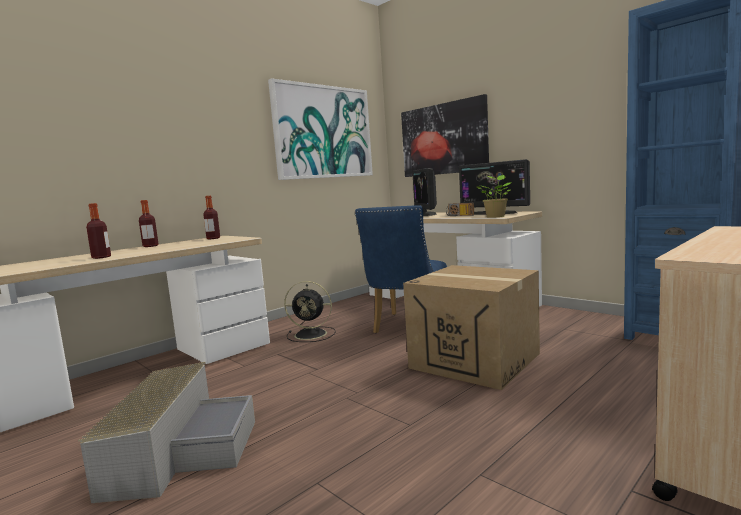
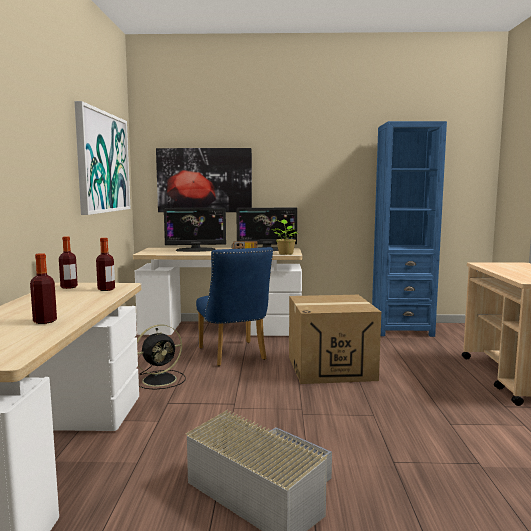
camera: 45 degrees left, 0 degrees up
bottle [139,200,158,247] -> bottle moved to [96,238,115,291]
monitor [412,168,437,216] -> monitor turned 45 degrees counterclockwise [164,208,226,252]

